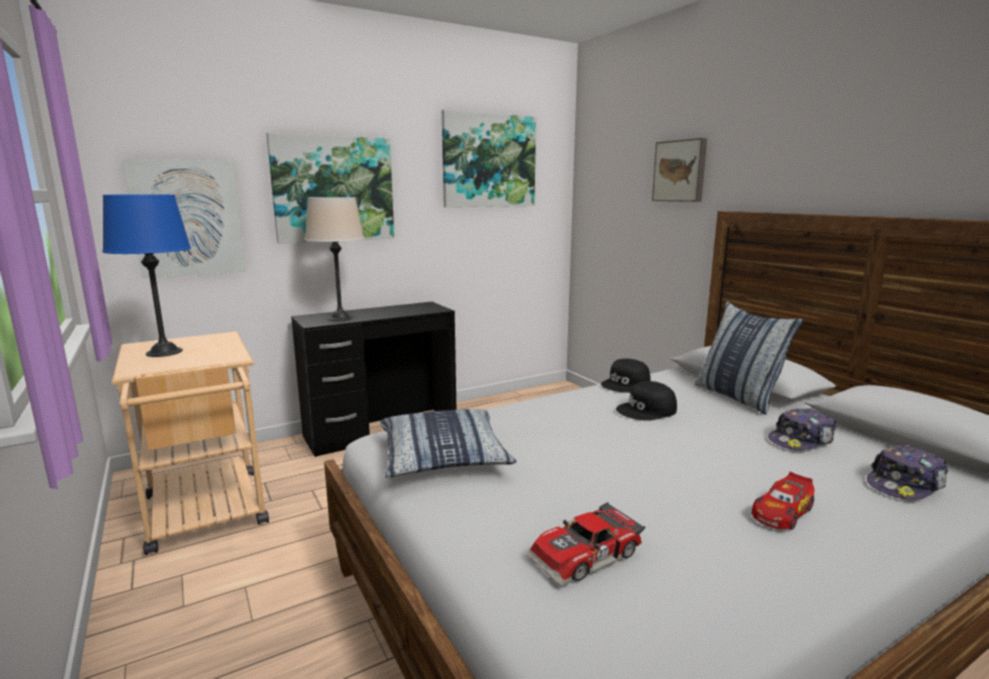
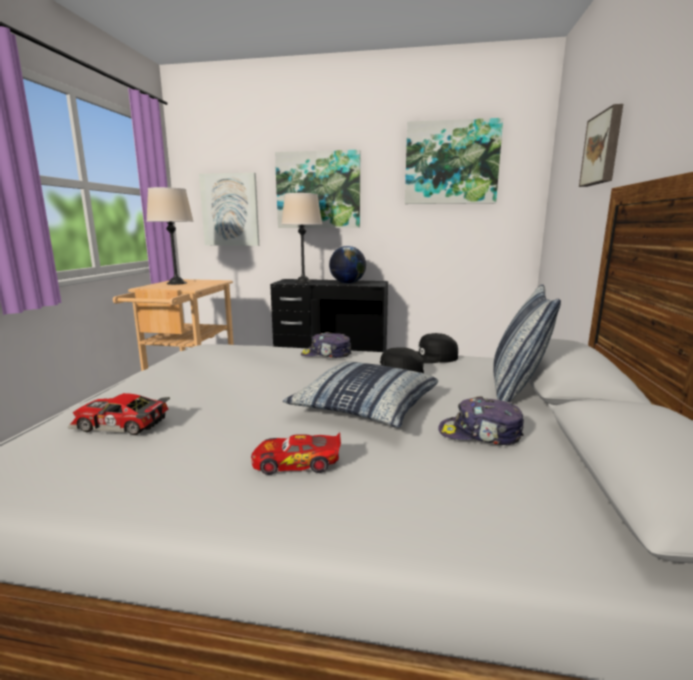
camera: 40 degrees right, 0 degrees up
blue table lamp [103,194,191,357] -> beige table lamp [146,187,194,285]
pillow [380,409,516,478] -> pillow moved to [283,362,438,428]
cap [867,445,948,500] -> cap moved to [301,332,351,358]
none -> globe [329,246,366,284]

